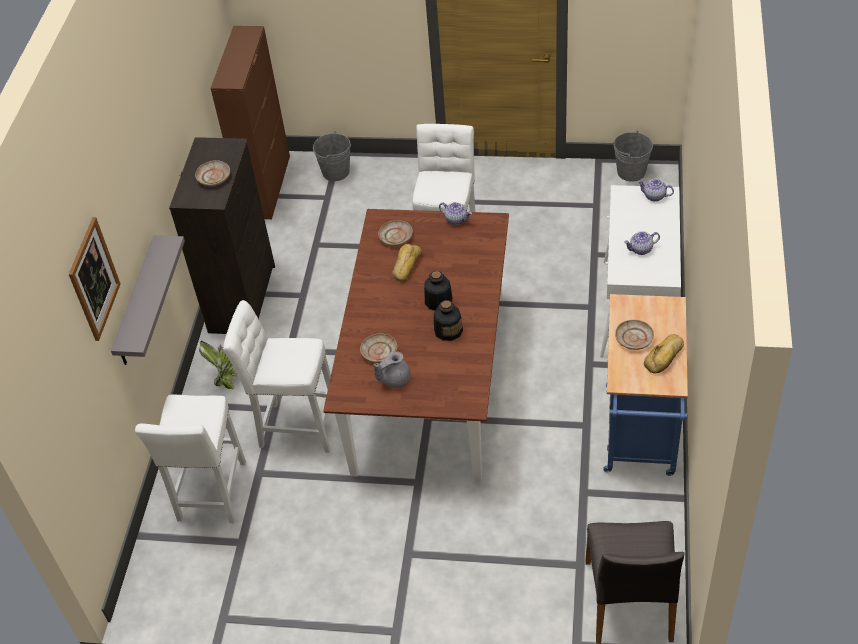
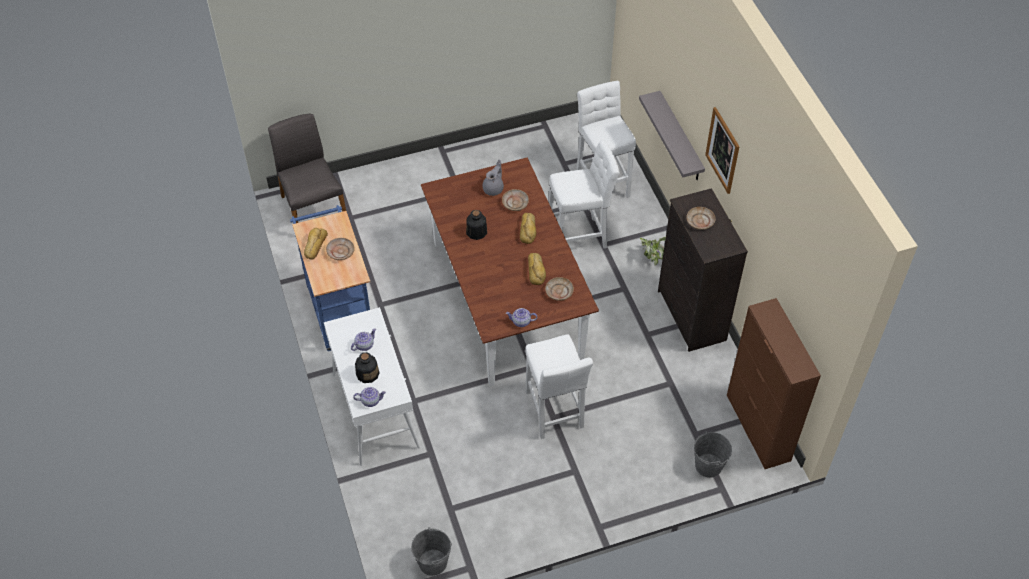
camera: 150 degrees right, 5 degrees up
picture [69,217,121,341] -> picture moved to [705,107,739,194]
bottle [424,271,452,310] -> bottle moved to [355,352,380,383]
none -> bread [520,213,536,244]

